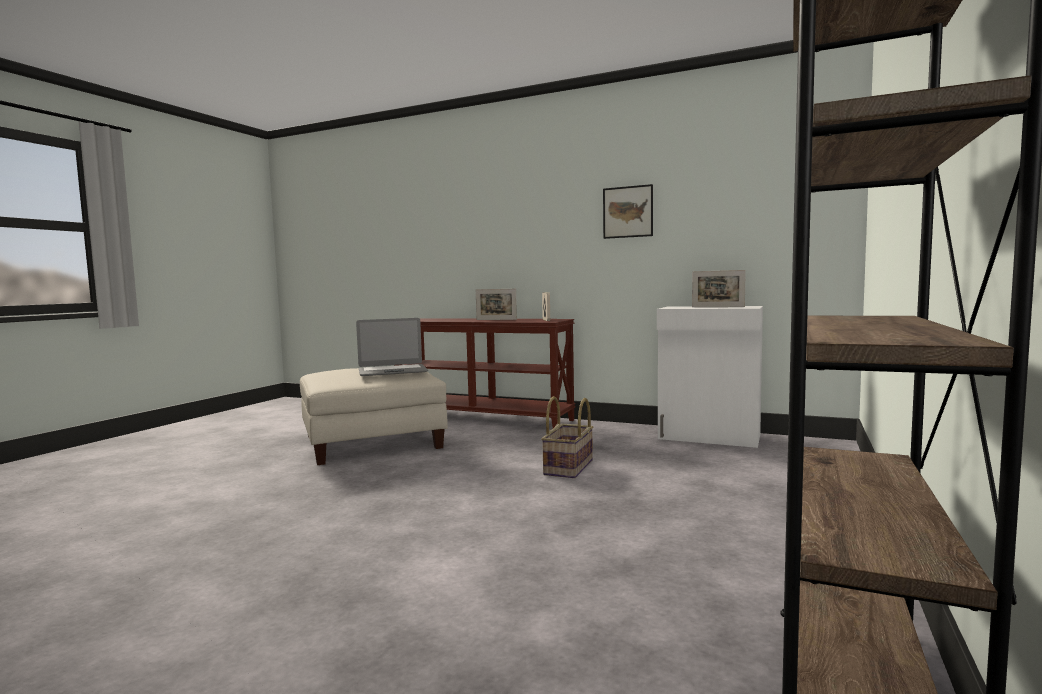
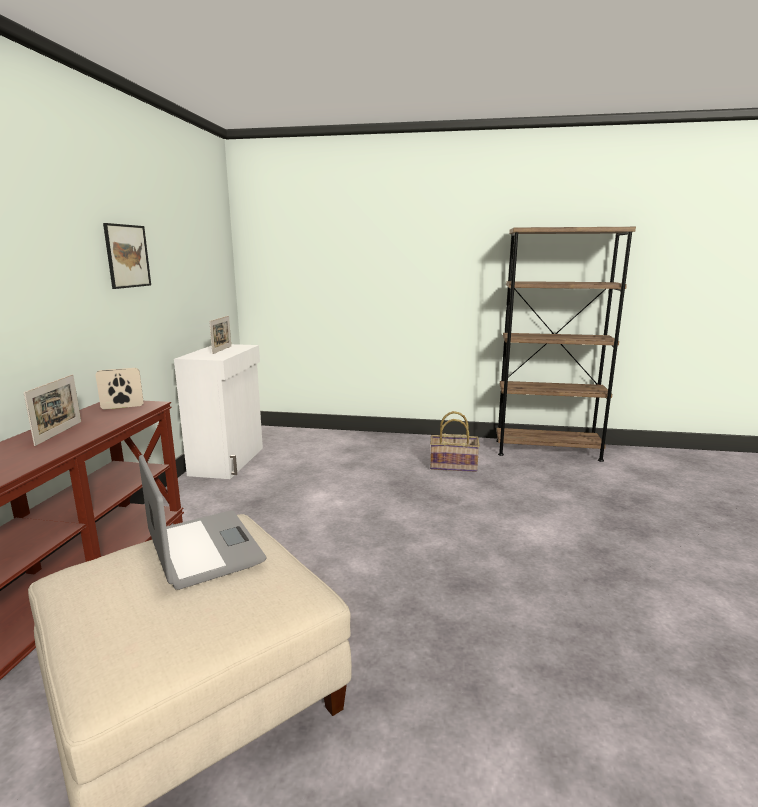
camera: 105 degrees left, 10 degrees up
basket [541,396,593,478] -> basket moved to [430,411,480,472]

